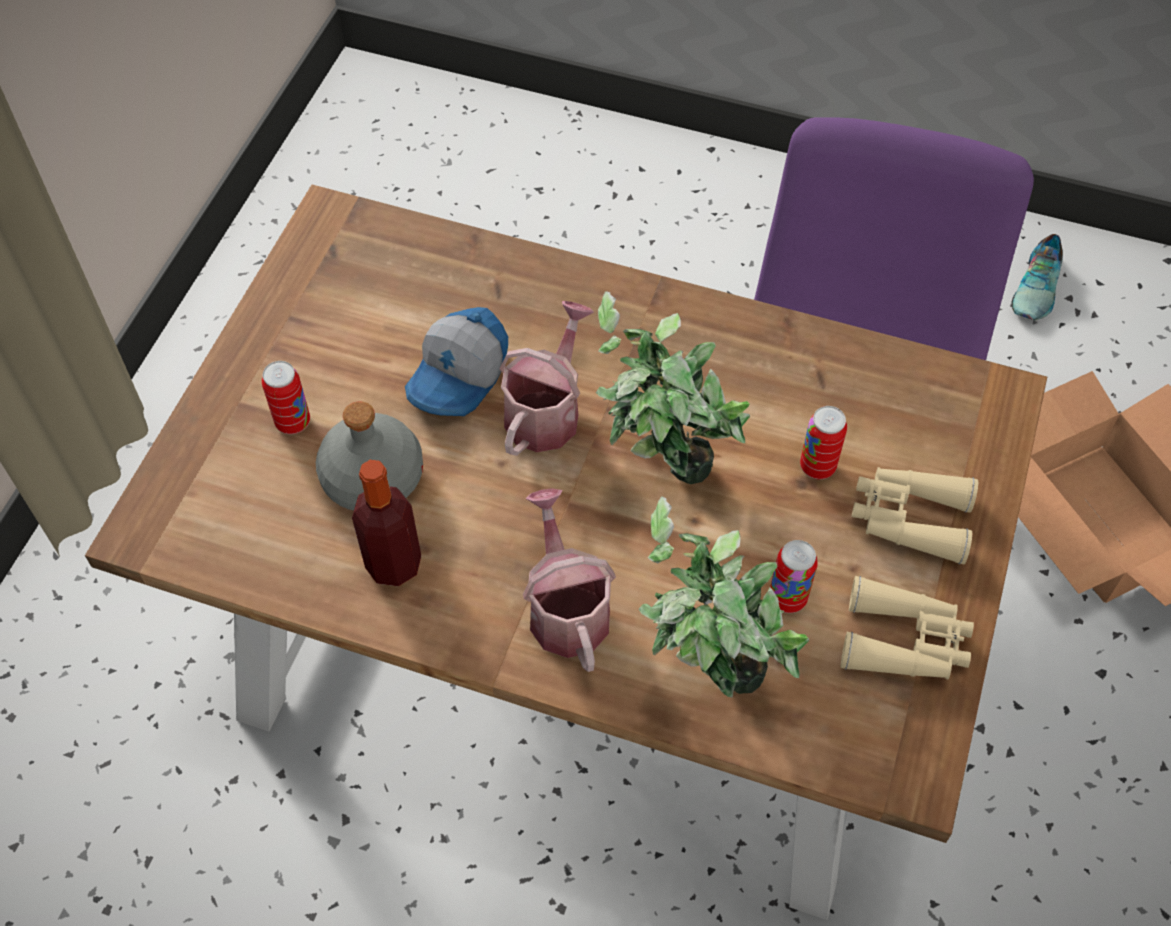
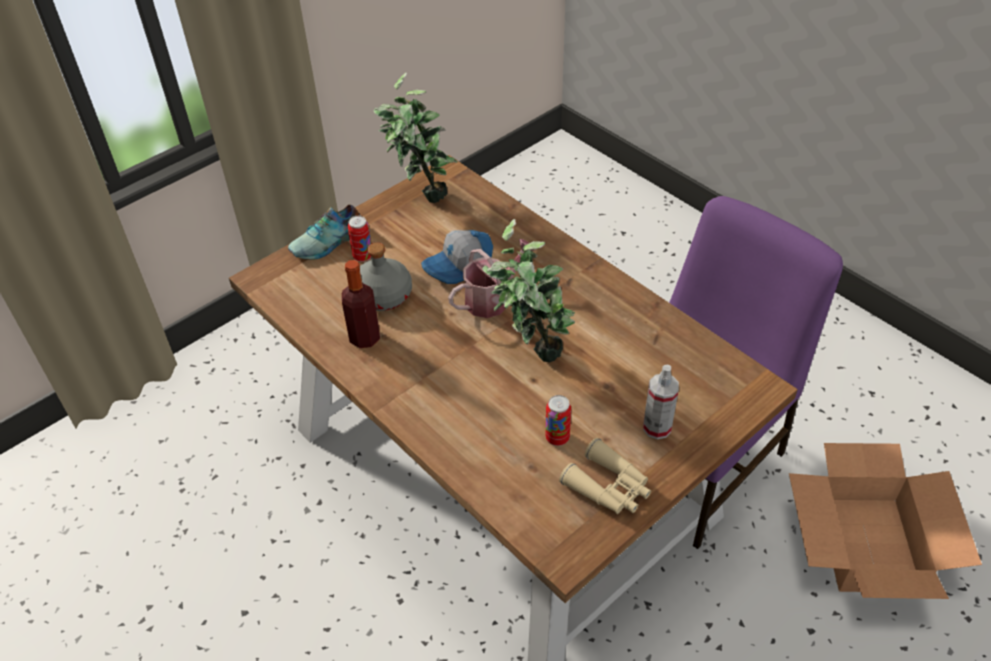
camera: 30 degrees right, 10 degrees down
watering can [523,488,616,672] -> none
potted plant [639,496,809,697] -> potted plant moved to [374,73,458,203]
can [800,406,847,479] -> none
beige binoculars [852,467,978,565] -> spray bottle [643,365,679,439]
shoe [1011,234,1063,320] -> shoe moved to [288,204,360,259]

